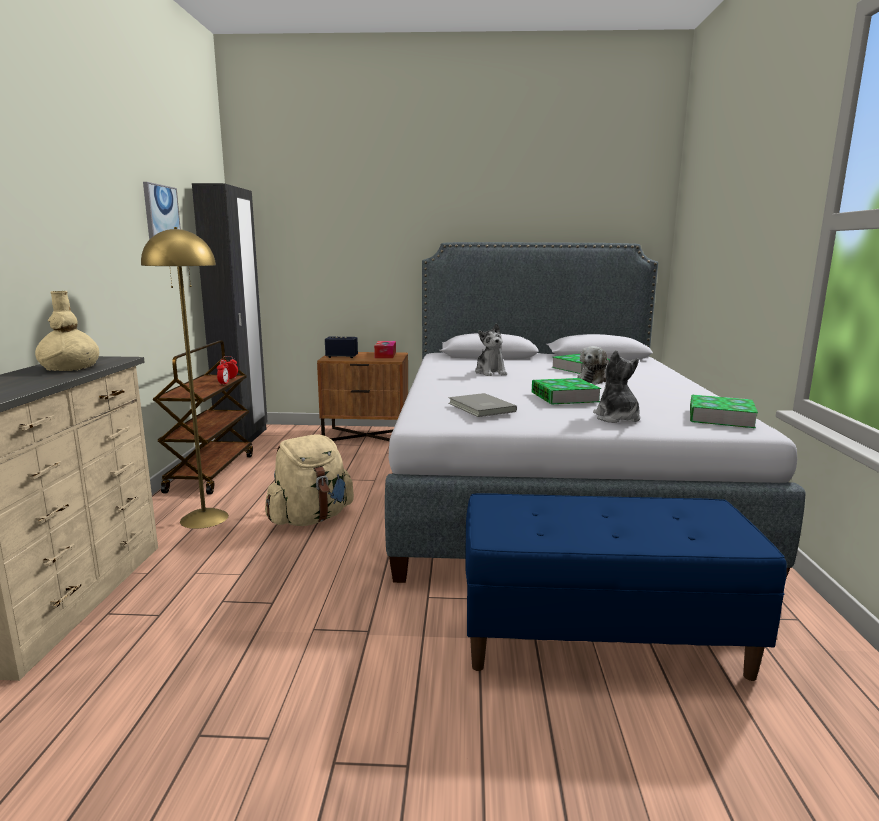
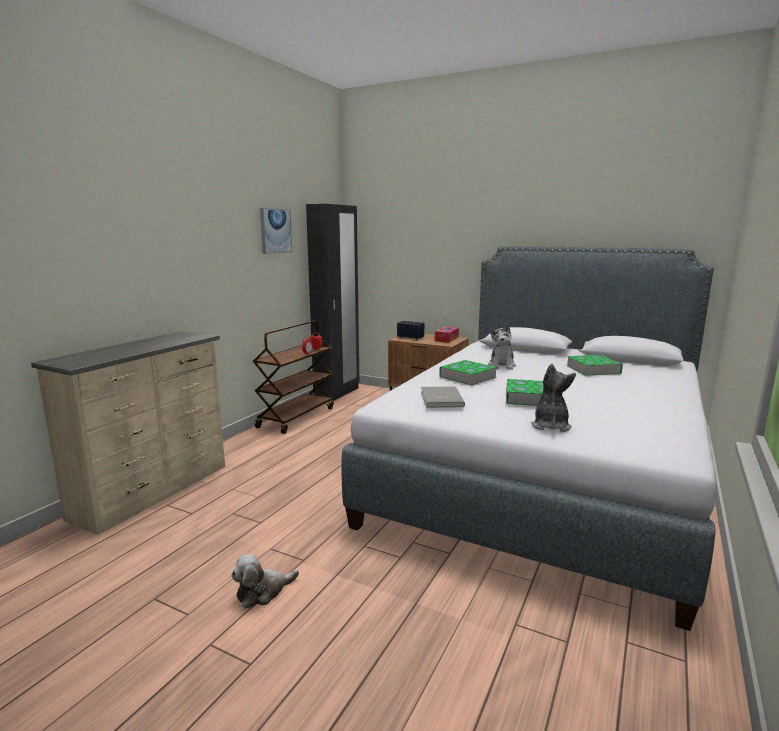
camera: 25 degrees right, 0 degrees up
beige vase [35,291,99,371] -> none
yellow floor lamp [141,227,229,529] -> none
beige backpack [265,434,354,526] -> none
blue bench [465,494,787,681] -> none
plush toy [577,346,607,384] -> plush toy moved to [231,554,299,608]
book [690,395,758,428] -> book moved to [439,360,497,385]

